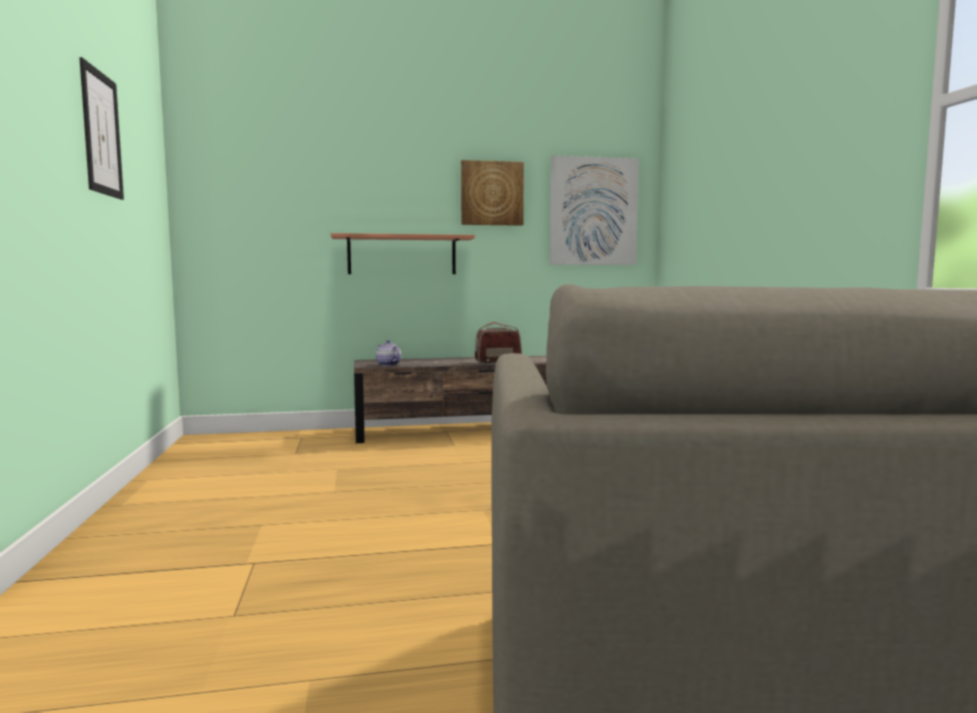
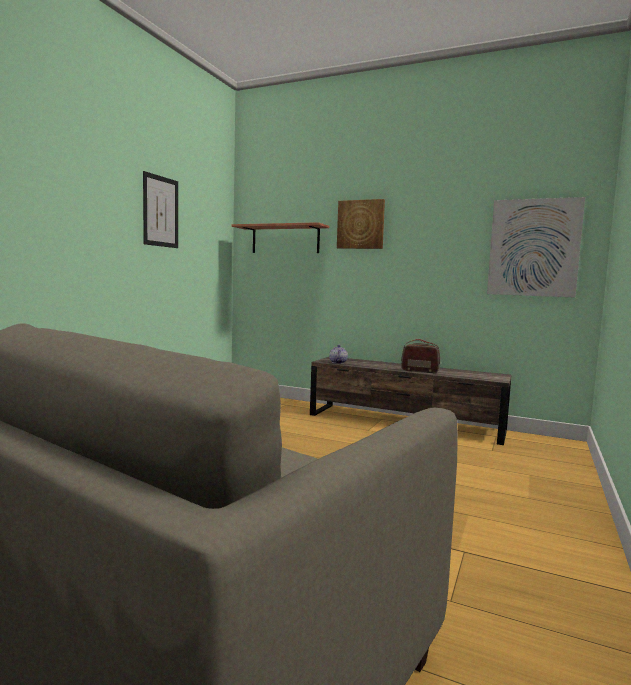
camera: 35 degrees right, 0 degrees up
shelf [331,233,475,274] -> shelf moved to [232,222,329,253]
picture [461,160,524,226] -> picture moved to [337,199,385,249]

